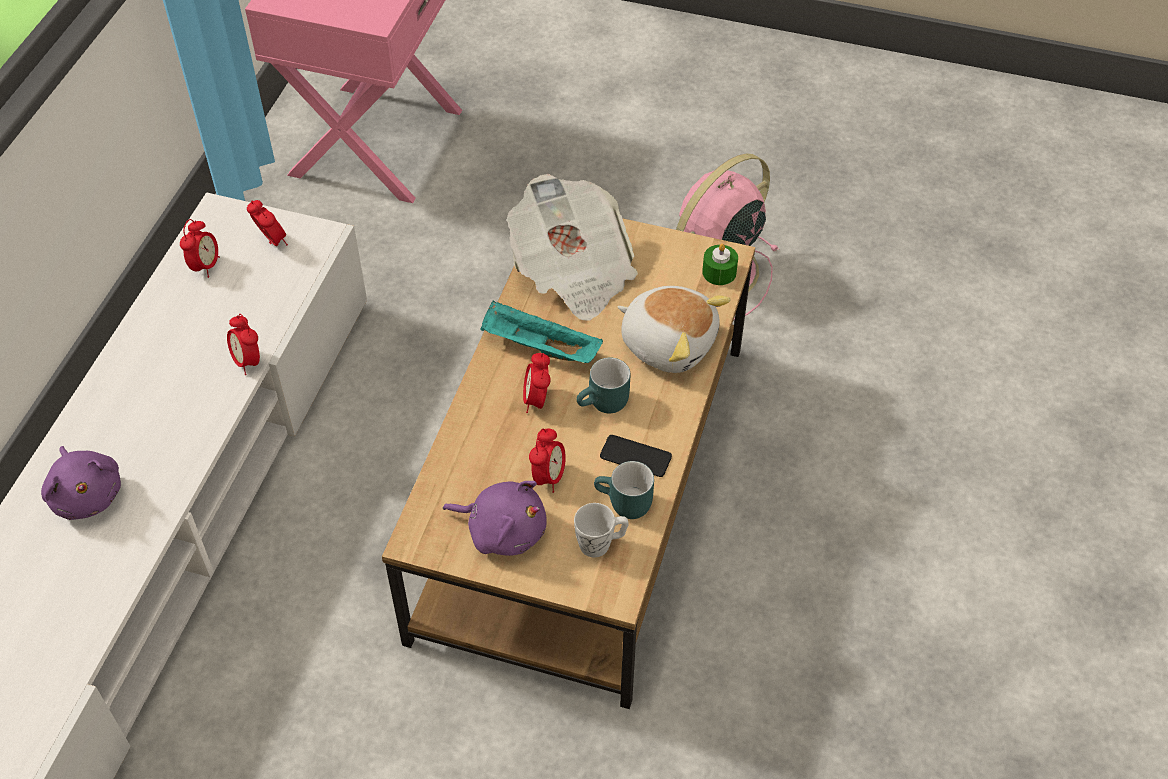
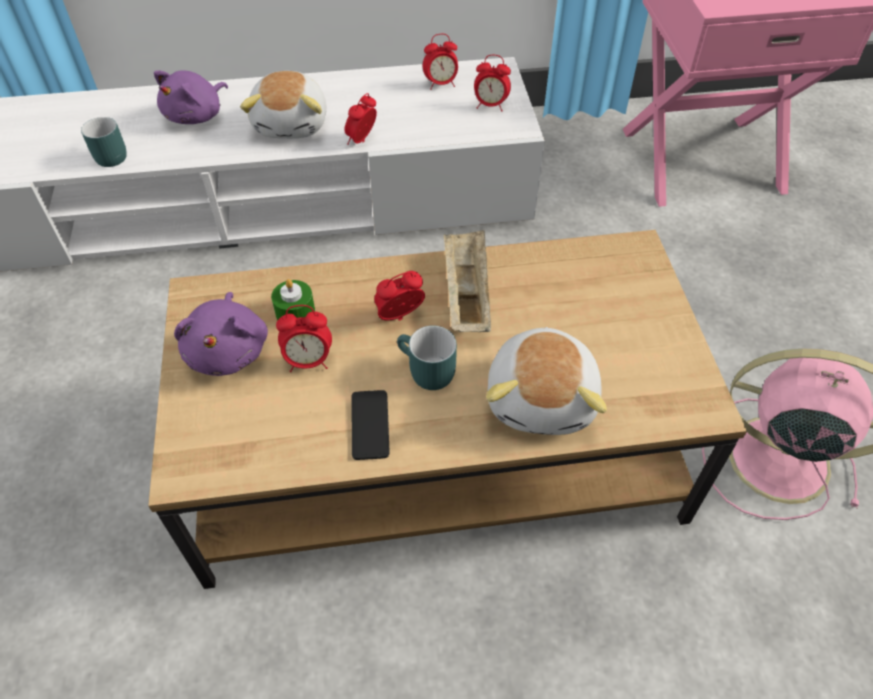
camera: 65 degrees right, 0 degrees up
alarm clock [247,200,288,246] -> alarm clock turned 75 degrees clockwise [474,55,511,111]
turquoise tray [480,300,603,363] -> beige tray [444,230,491,332]
newspaper [507,174,638,321] -> none
white mug [574,503,629,558] -> none
turquoise mug [594,461,654,519] -> turquoise mug moved to [81,117,127,167]
green candle [702,244,738,285] -> green candle moved to [271,279,315,320]
none -> plush toy [240,71,327,138]

